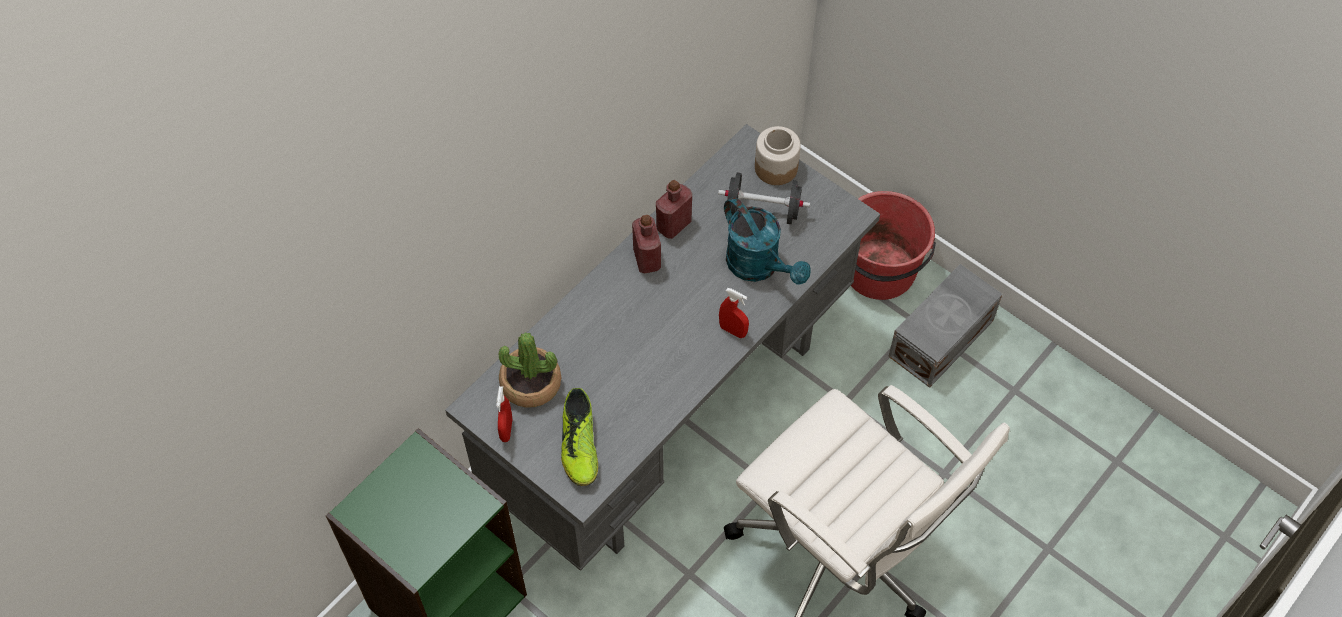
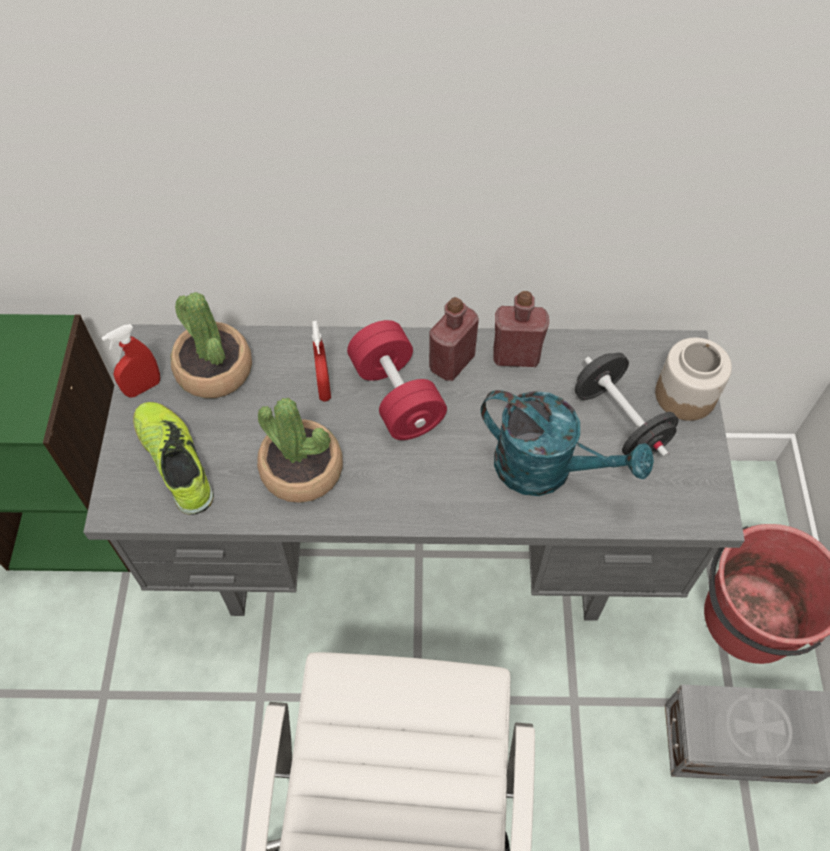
camera: 50 degrees right, 0 degrees up
shoe [561,388,598,486] -> shoe turned 105 degrees clockwise [133,402,214,515]
red spray bottle [719,288,749,338] -> red spray bottle moved to [312,321,331,401]
turquoise watering can [724,197,811,285] -> turquoise watering can turned 75 degrees counterclockwise [481,390,654,496]
none -> potted plant [257,398,343,503]
none -> red dumbbell [347,320,447,440]

